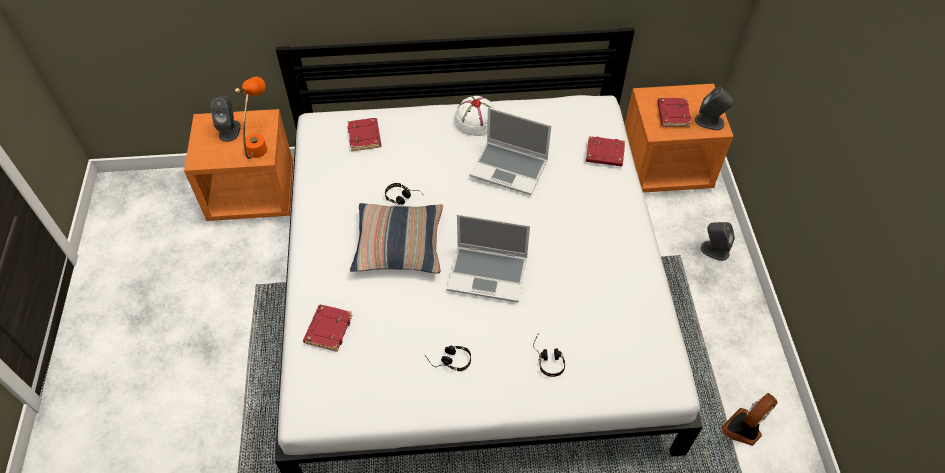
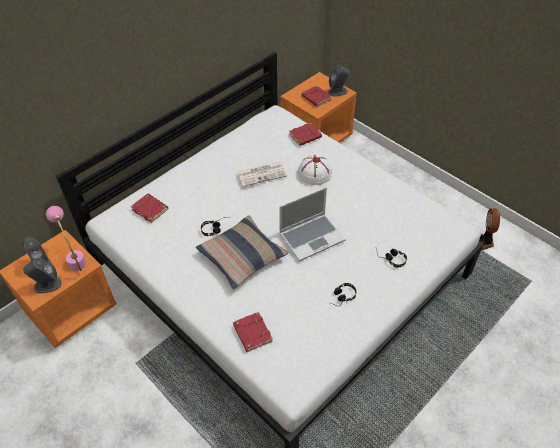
camera: 40 degrees left, 5 degrees down
orange table lamp [235,77,267,159] -> pink table lamp [46,206,86,271]
white hat [454,96,495,136] -> white hat moved to [298,155,332,185]
laptop [470,107,551,195] -> newspaper [237,162,287,187]
grey speaker [701,222,735,261] -> grey speaker moved to [23,258,62,293]

